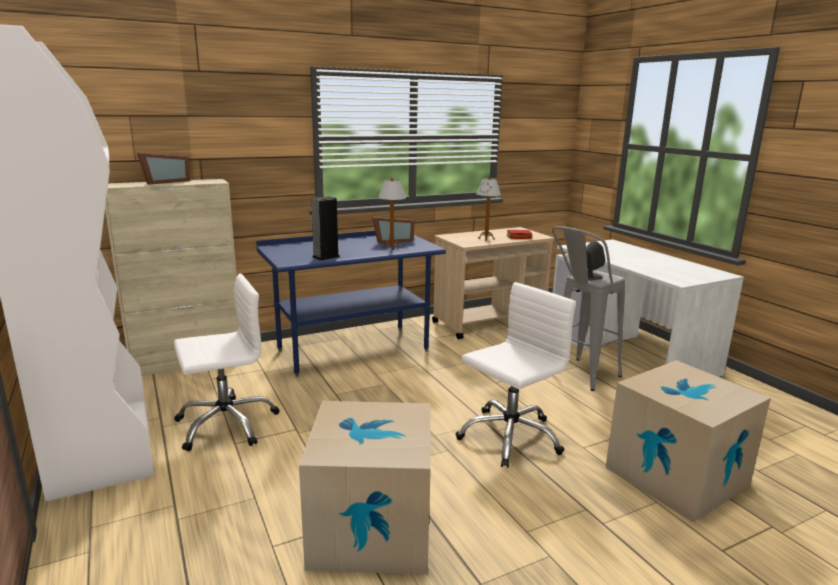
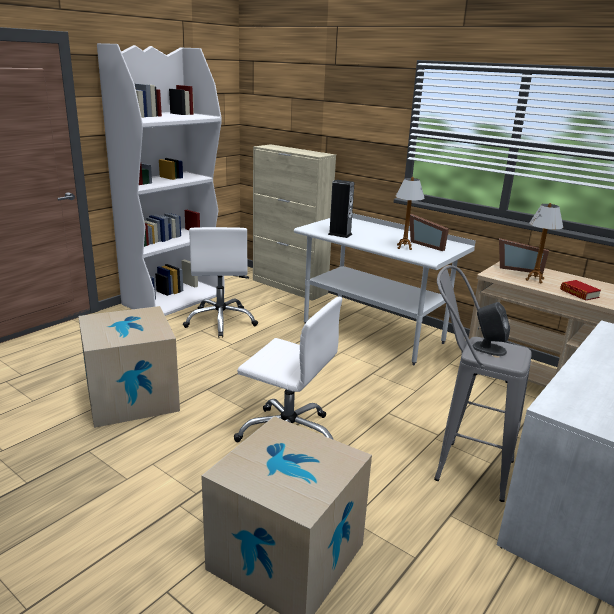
camera: 65 degrees right, 5 degrees up
picture frame [137,153,190,185] -> picture frame moved to [499,238,549,274]
white office chair [174,274,280,451] -> white office chair turned 45 degrees clockwise [183,227,258,338]
blue desk [256,231,446,377] -> white desk [294,213,476,366]

